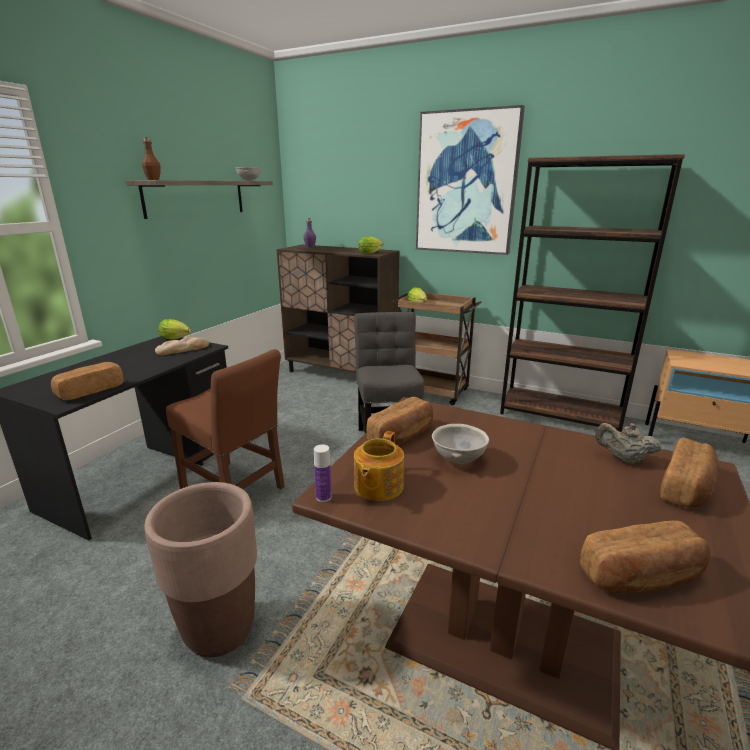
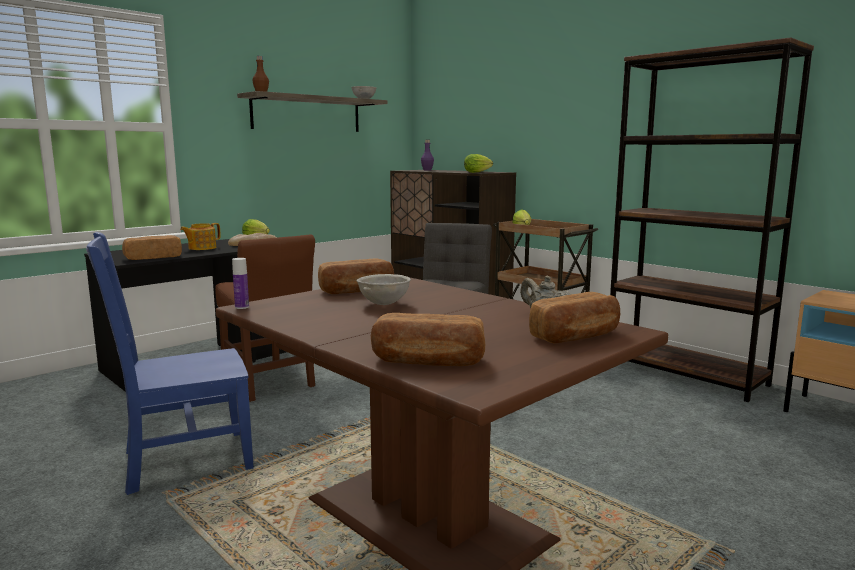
camera: 20 degrees right, 10 degrees down
brown planter [145,482,257,657] -> blue chair [86,232,254,495]
teapot [354,431,404,501] -> teapot moved to [180,223,220,250]
picture [416,105,525,255] -> none

